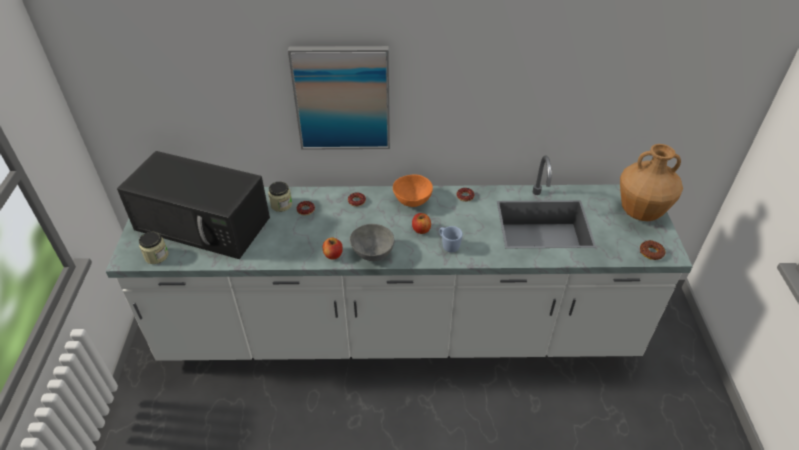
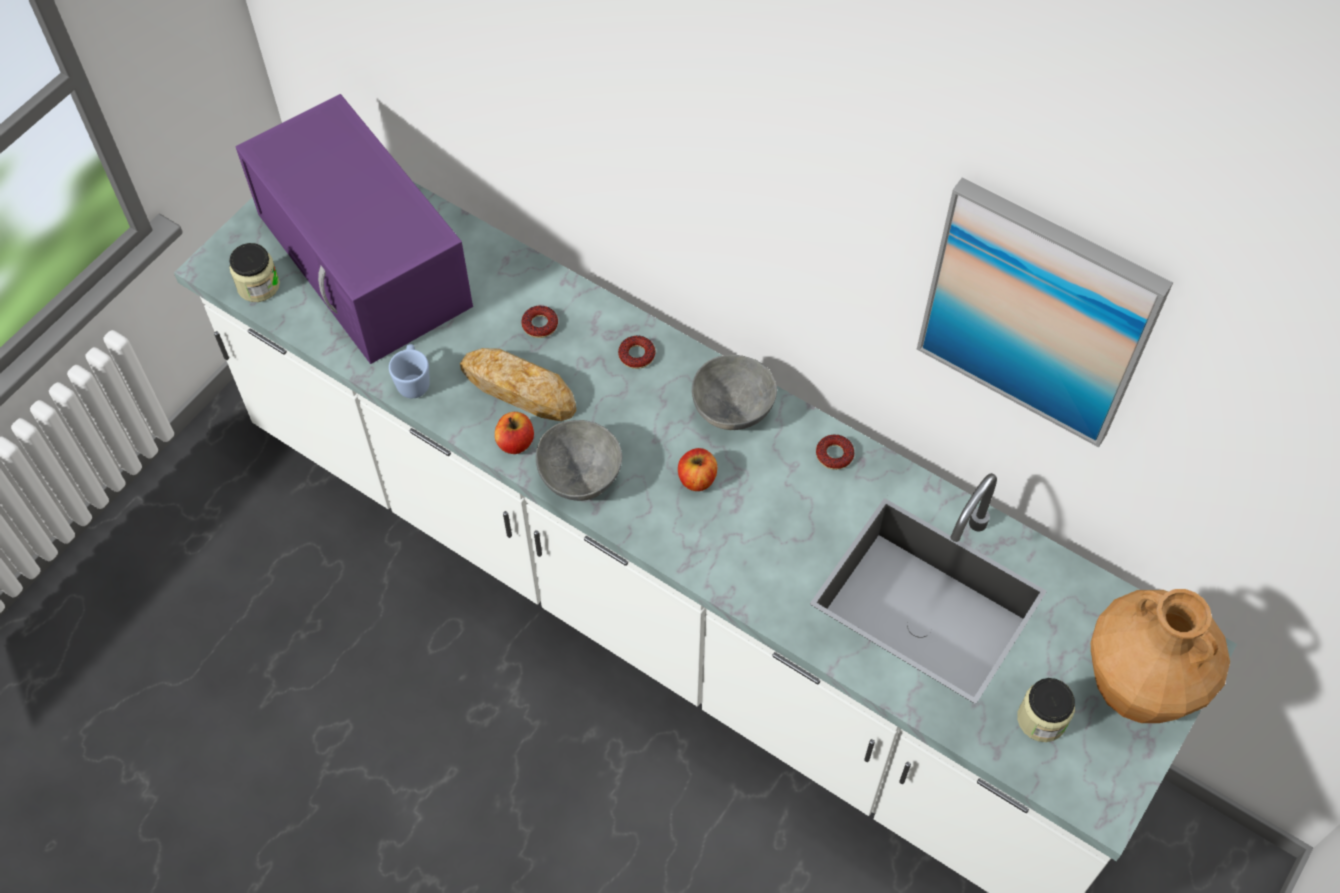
camera: 35 degrees right, 15 degrees up
black microwave [117,151,270,259] -> purple microwave [236,94,473,364]
jar [268,182,292,212] -> jar moved to [1017,678,1075,742]
picture [288,46,390,150] -> picture moved to [917,177,1173,447]
orange bowl [393,175,433,207] -> grey bowl [692,355,777,430]
blue mug [439,226,463,252] -> blue mug moved to [389,344,430,398]
donut [640,240,666,260] -> none
none -> bread [460,348,576,421]

